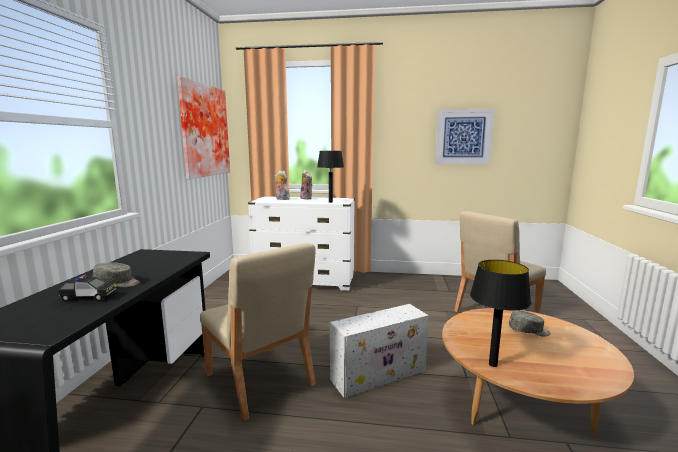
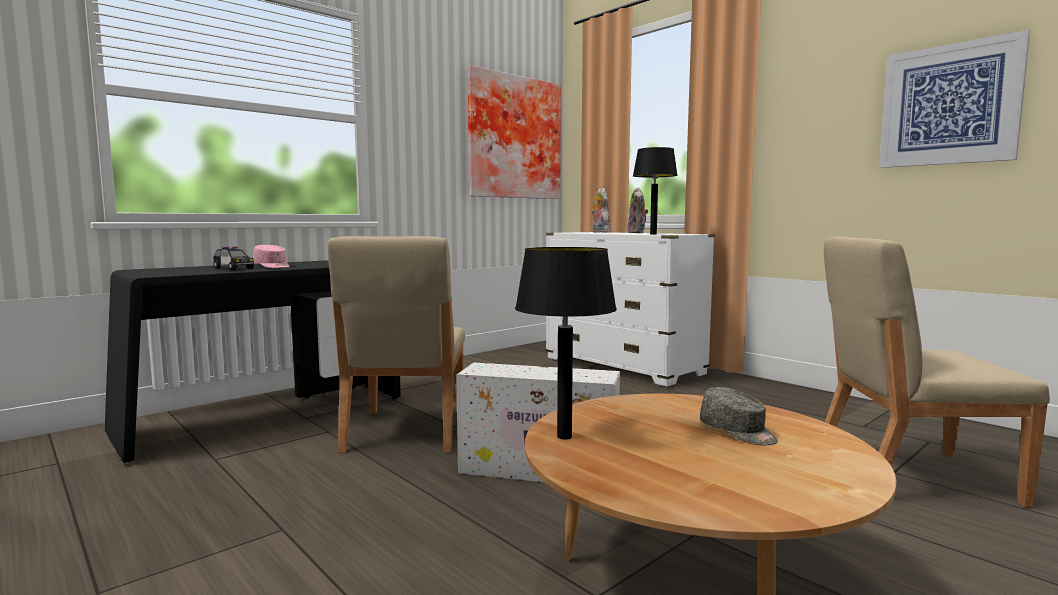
camera: 40 degrees right, 5 degrees down
grey cap [93,262,140,287] -> pink cap [253,245,289,268]

